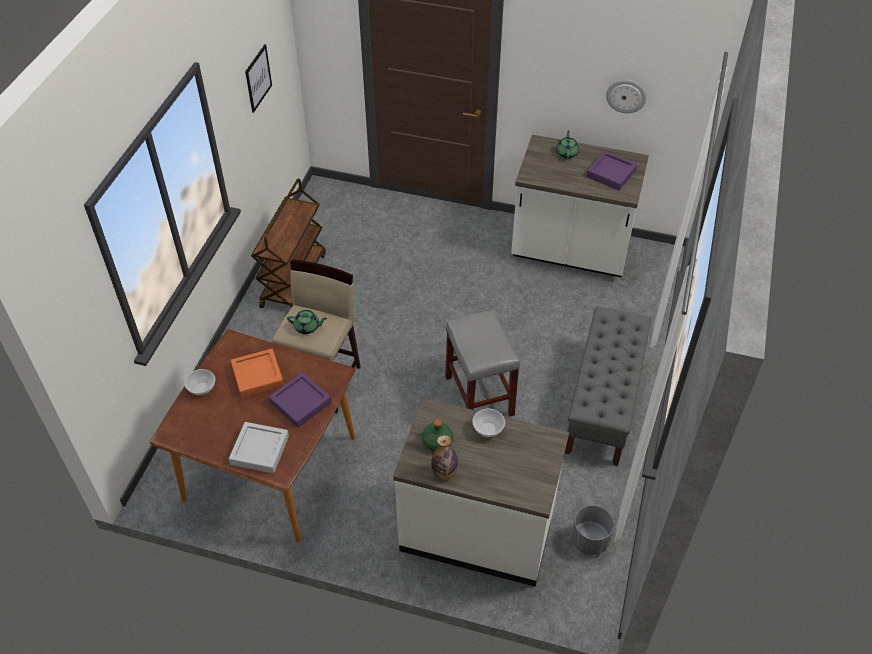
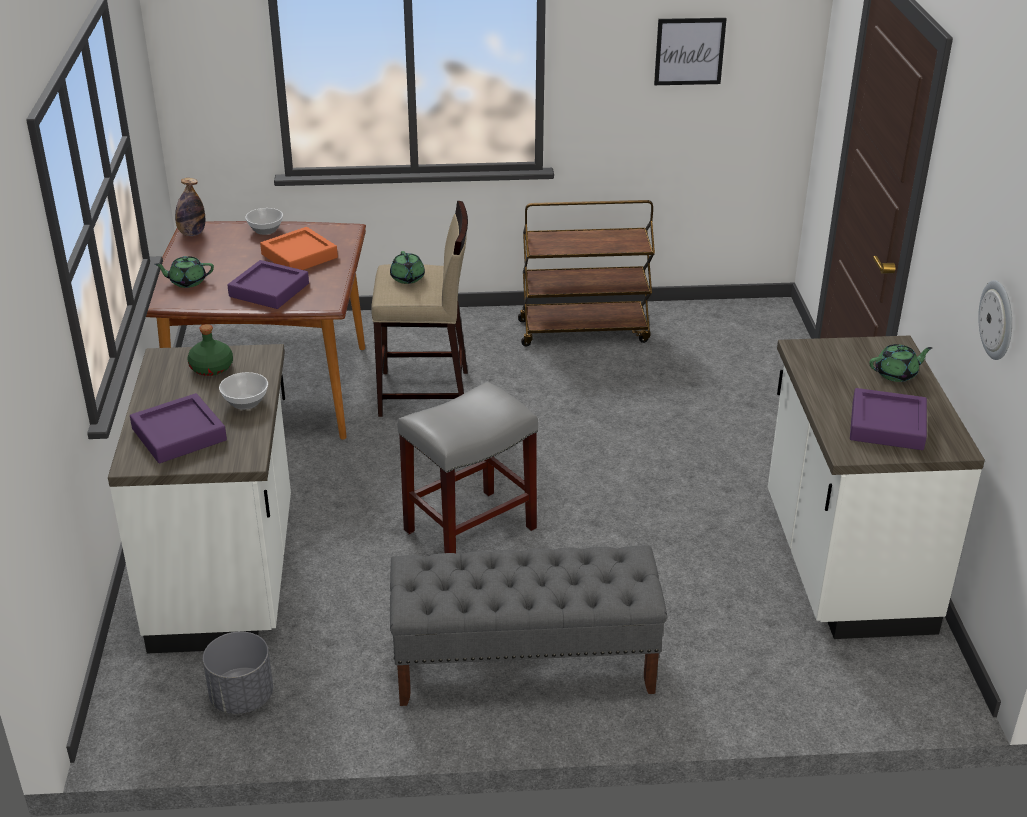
camera: 70 degrees right, 15 degrees down
grey tray [229,422,289,473] -> green teapot [154,256,214,288]
bottle [431,435,458,479] -> bottle moved to [175,178,205,236]
none -> purple tray [130,393,227,463]

